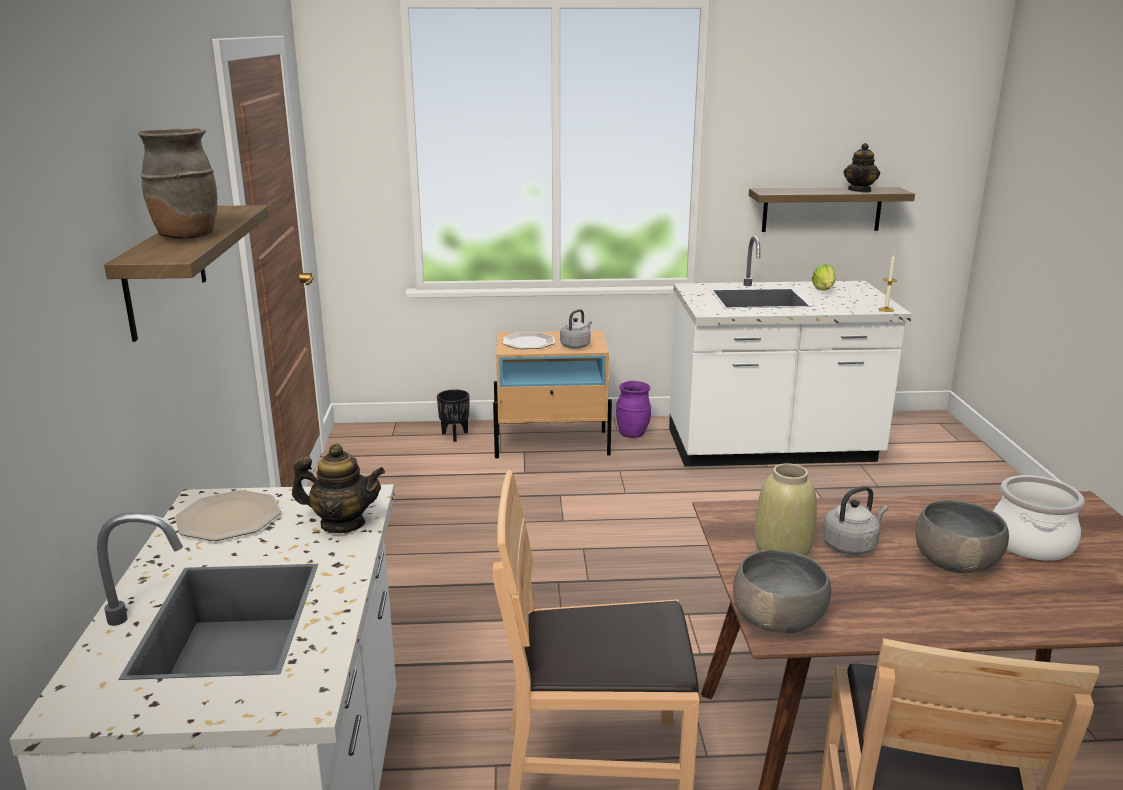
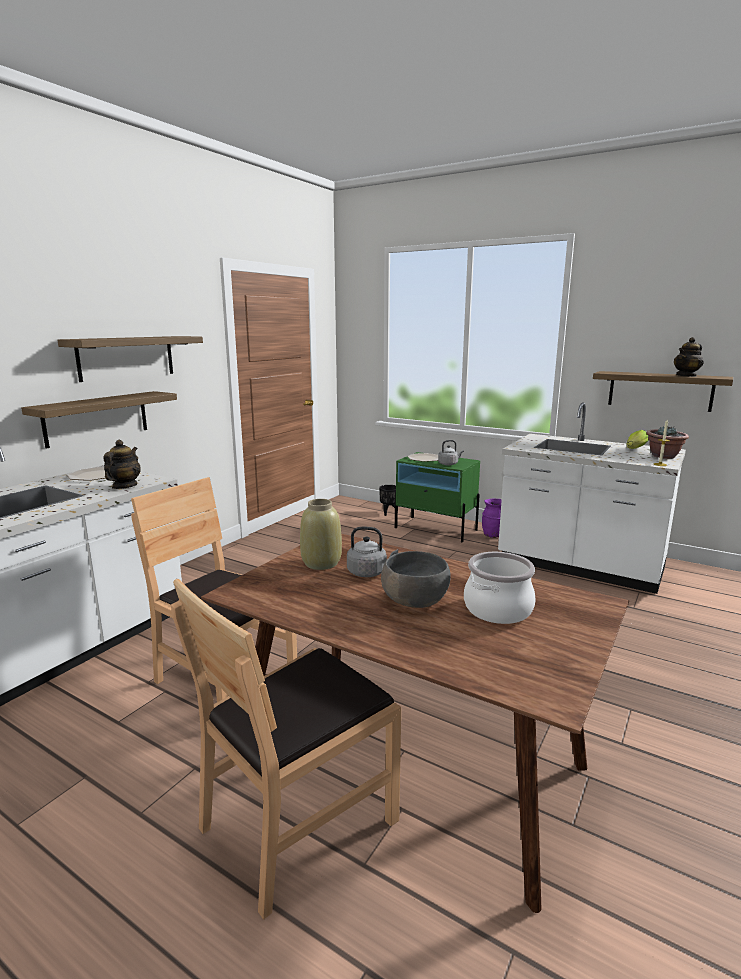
camera: 35 degrees right, 5 degrees down
brown vase [138,128,217,239] -> none
teapot [292,443,385,533] -> teapot turned 120 degrees counterclockwise [103,440,141,489]
beige nightstand [493,331,612,458] -> green nightstand [395,452,480,542]
grey bowl [733,550,831,633] -> none
none -> shelf [21,391,177,449]
none -> potted plant [647,426,689,459]

